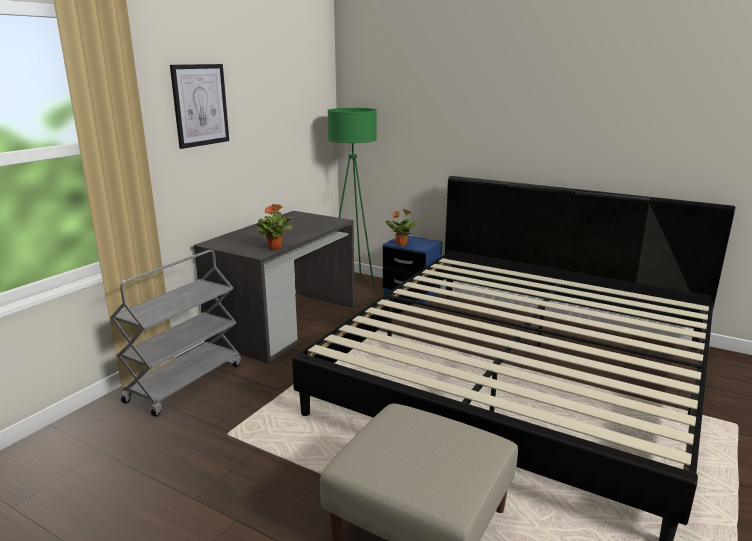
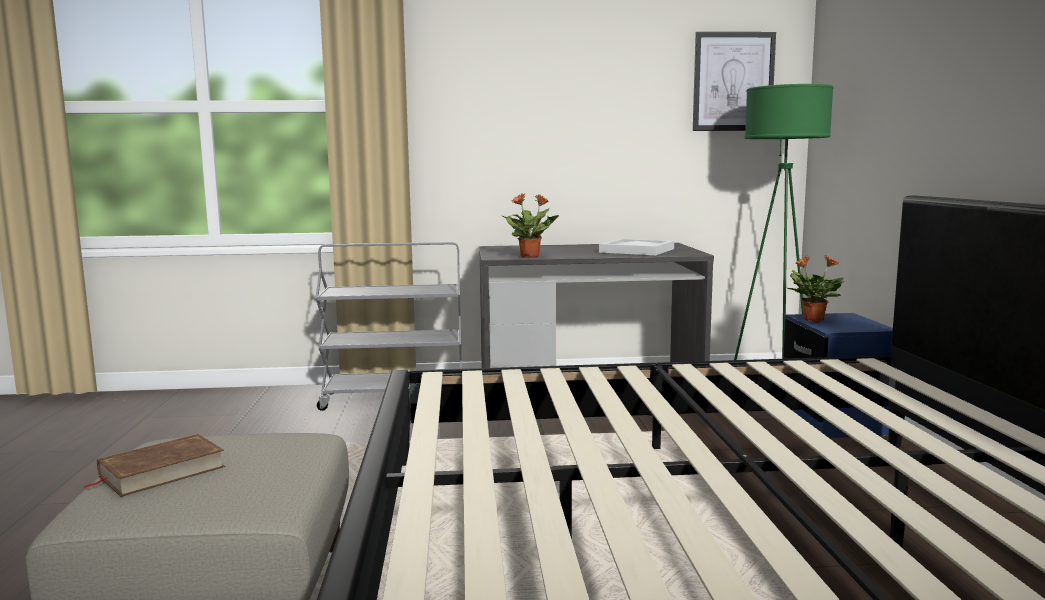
camera: 55 degrees right, 10 degrees down
picture [170,64,229,149] -> picture moved to [693,32,776,131]
none -> brown book [84,434,225,497]
none -> white tray [599,239,674,255]

